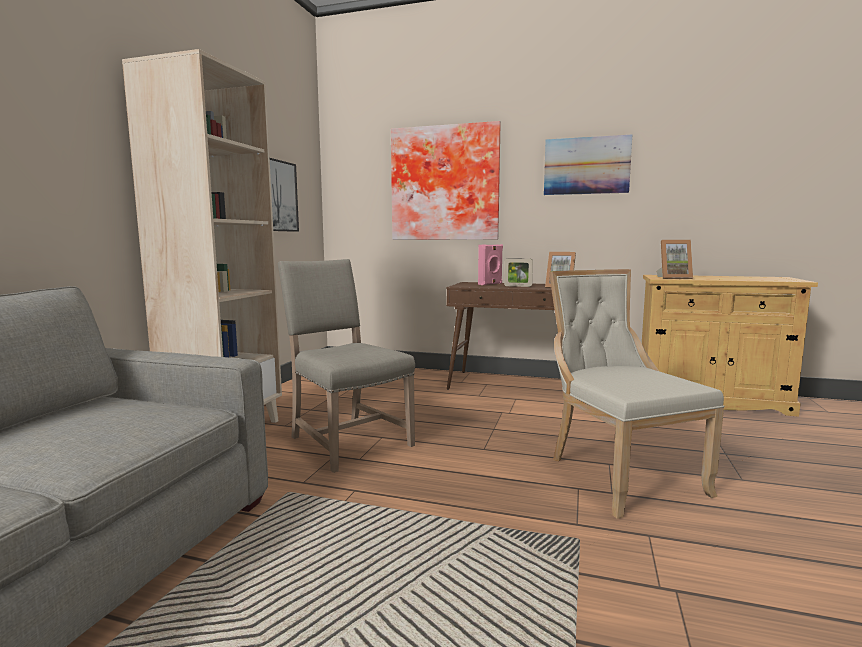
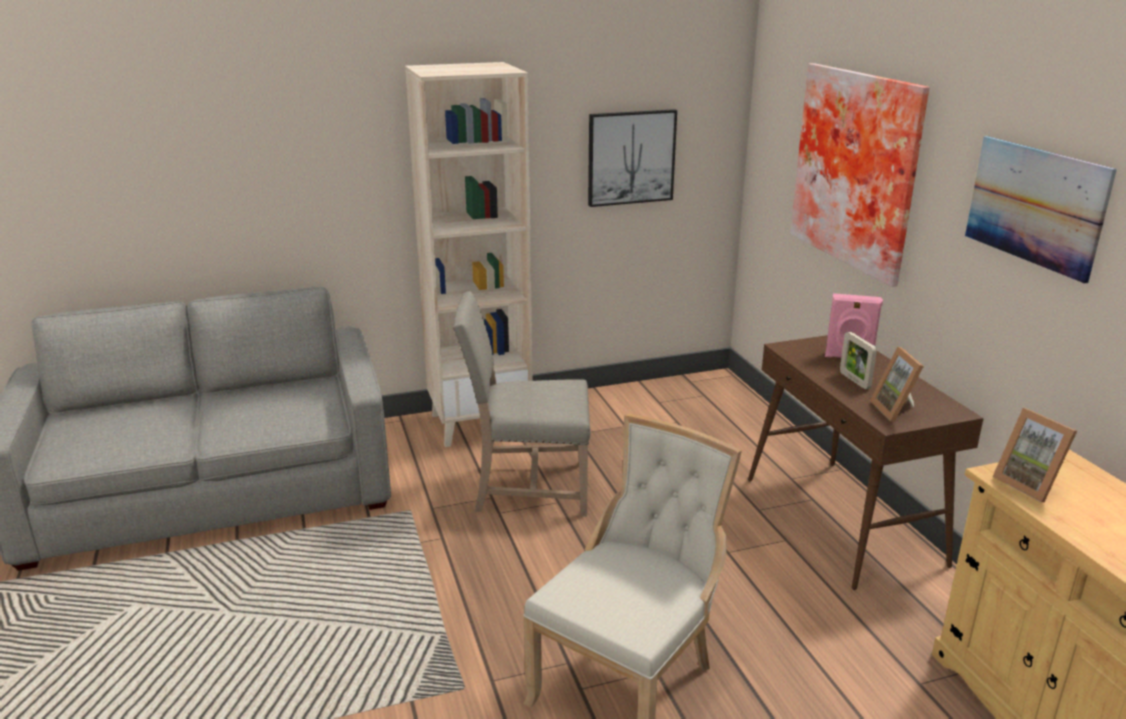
camera: 55 degrees right, 15 degrees up
beige chair [278,259,415,473] -> beige chair turned 105 degrees counterclockwise [453,291,591,517]

